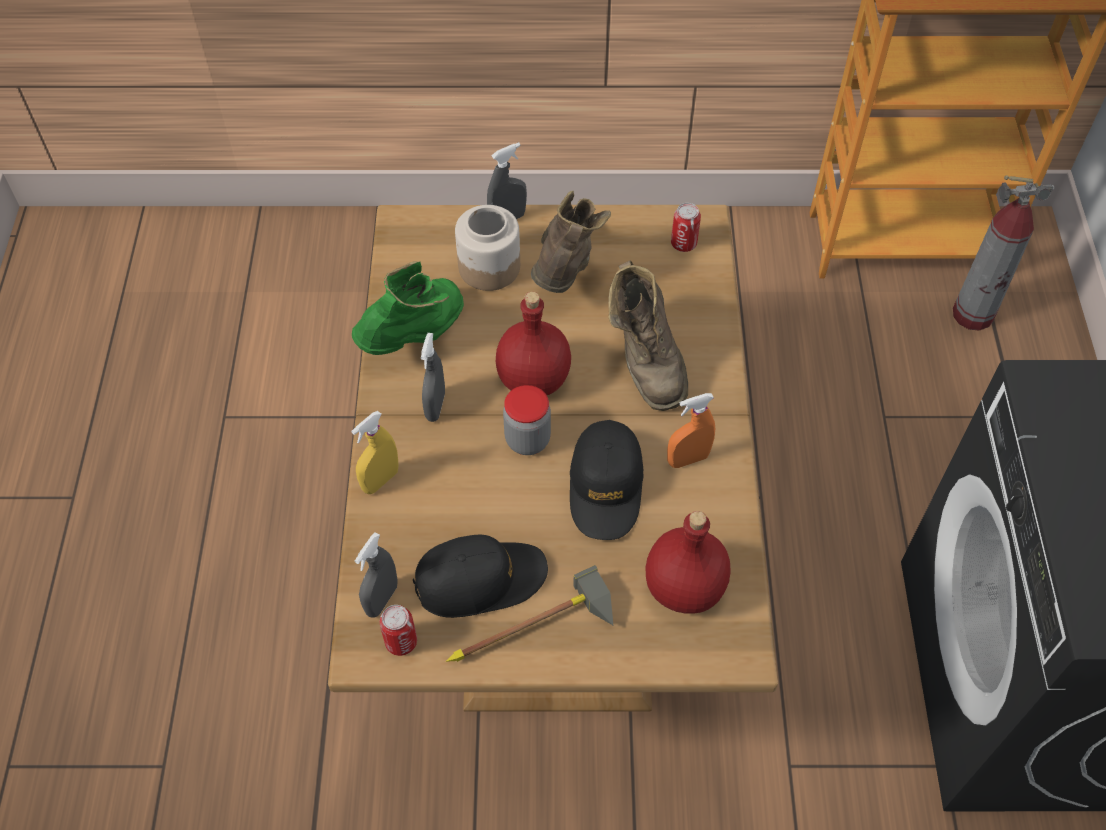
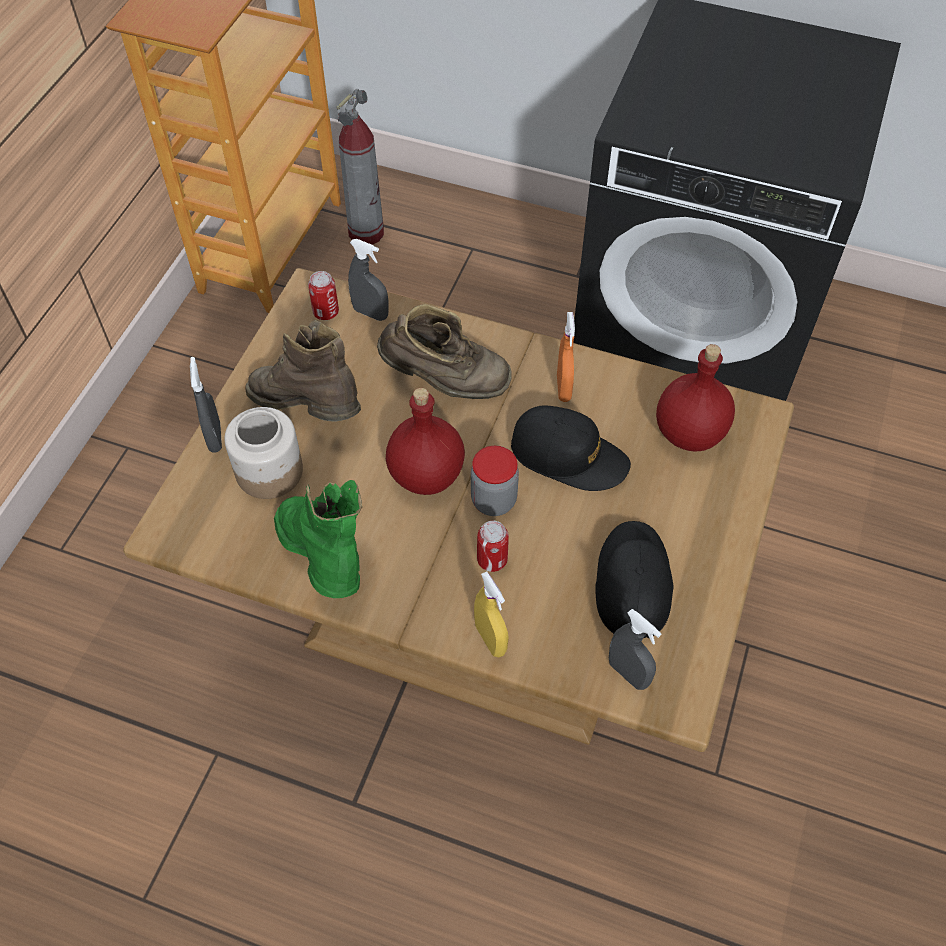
camera: 70 degrees left, 0 degrees up
can [380,605,417,656] -> can moved to [477,521,509,572]
grey spray bottle [421,333,445,422] -> grey spray bottle moved to [348,239,389,321]
hammer [445,565,613,662] -> none

